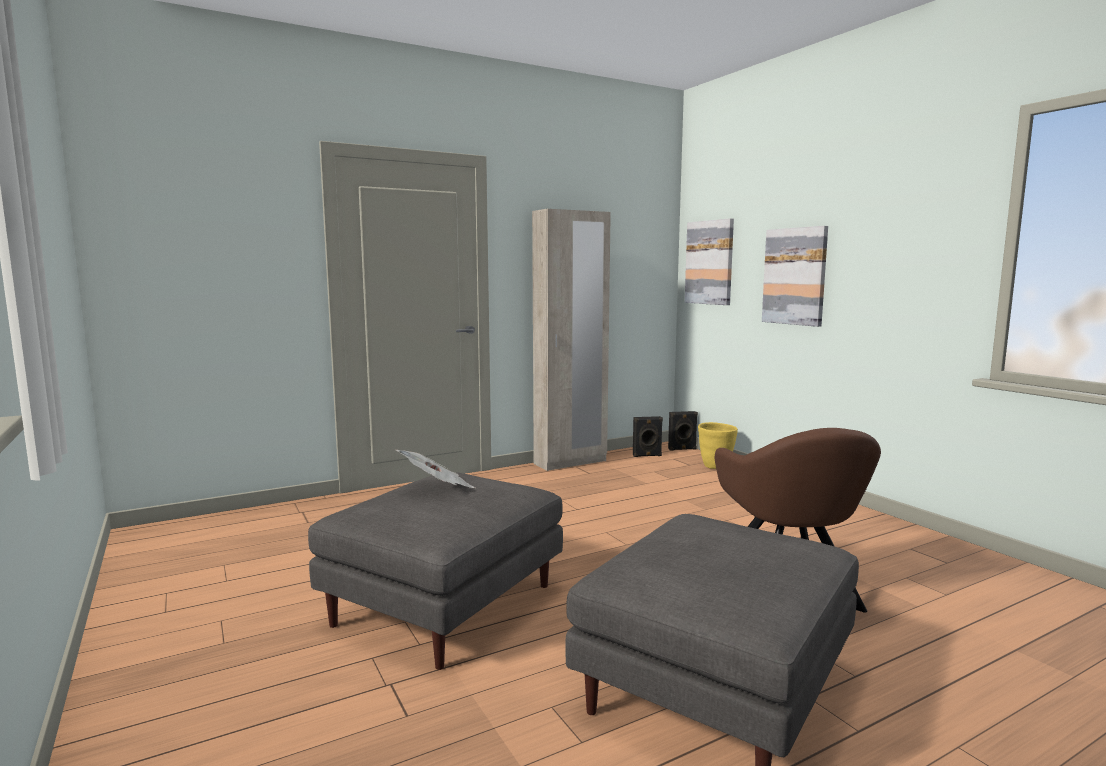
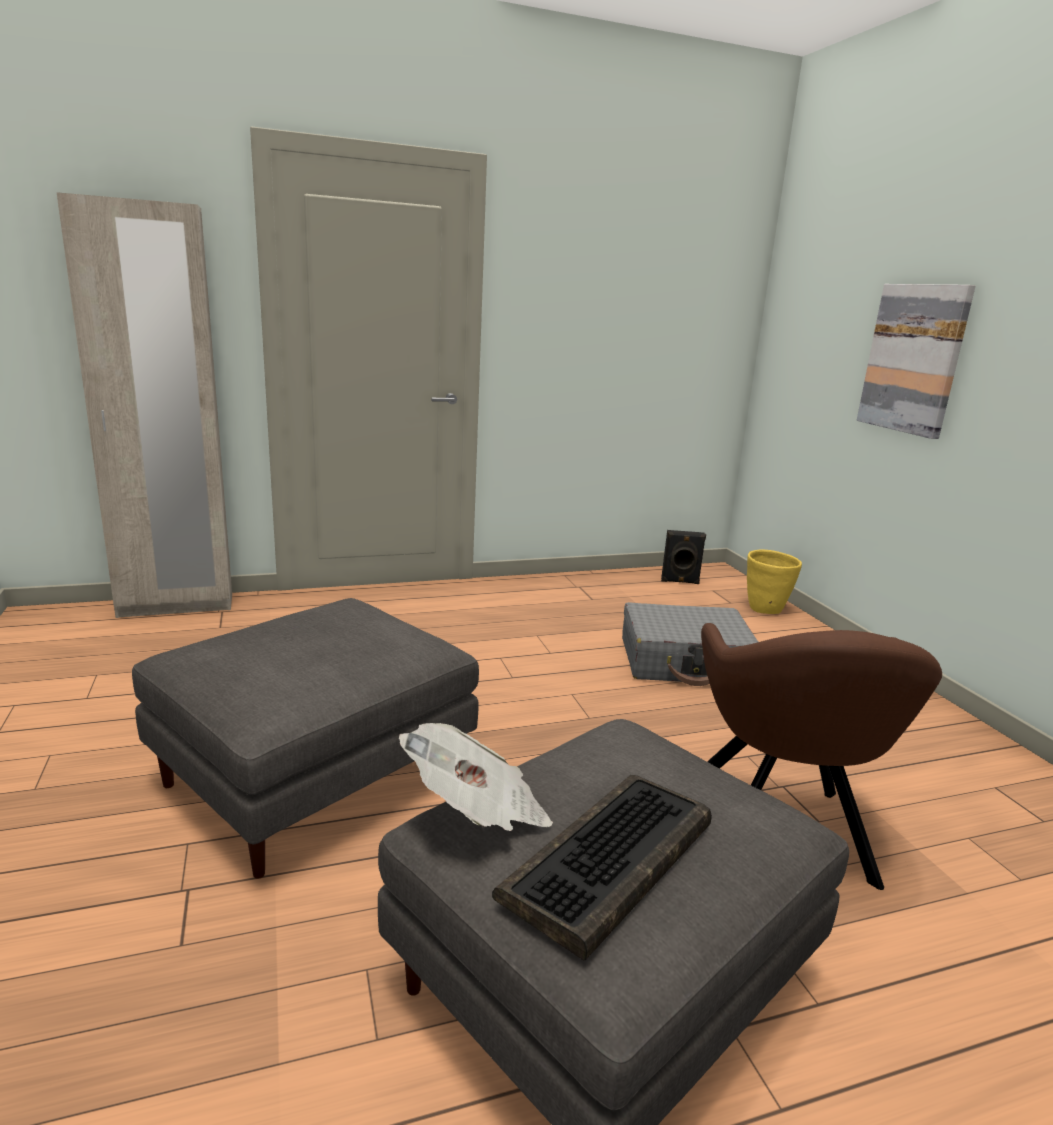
camera: 10 degrees right, 10 degrees up
newspaper [396,450,475,488] -> newspaper moved to [399,723,553,831]
beige wardrobe [532,209,611,471] -> beige wardrobe moved to [57,192,232,618]
black speaker [668,411,698,450] -> none
picture [685,218,734,305] -> none
none -> keyboard [492,775,712,961]
none -> grey suitcase [622,602,758,686]

